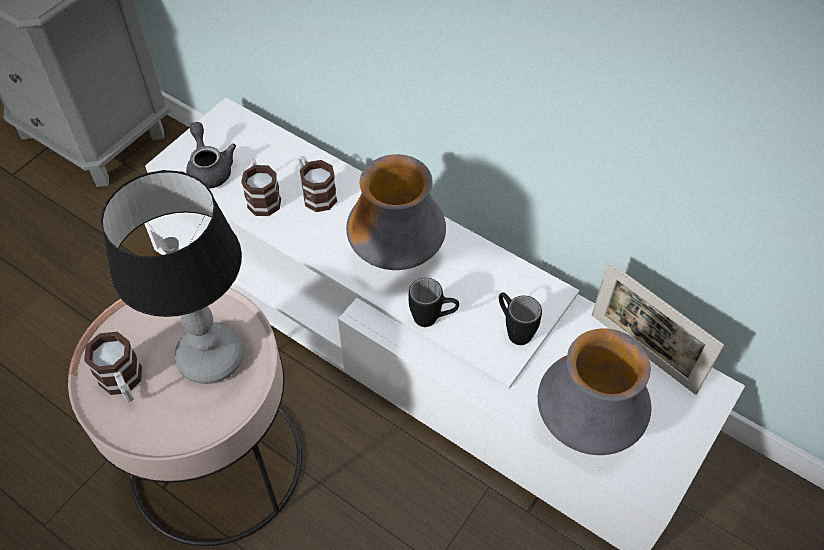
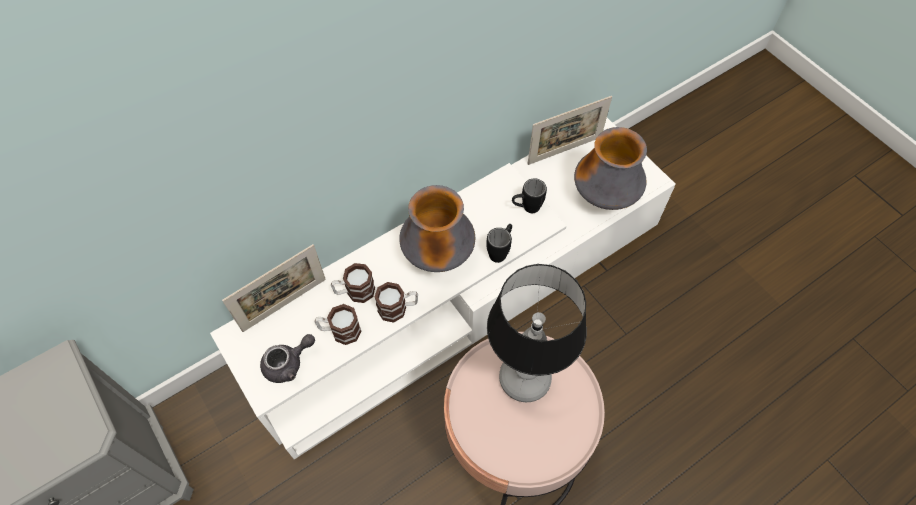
camera: 70 degrees left, 5 degrees up
mug [84,332,142,402] -> mug moved to [374,282,418,323]
grey teapot [186,122,236,188] -> grey teapot turned 150 degrees clockwise [260,334,315,383]
none -> picture frame [222,244,326,332]

